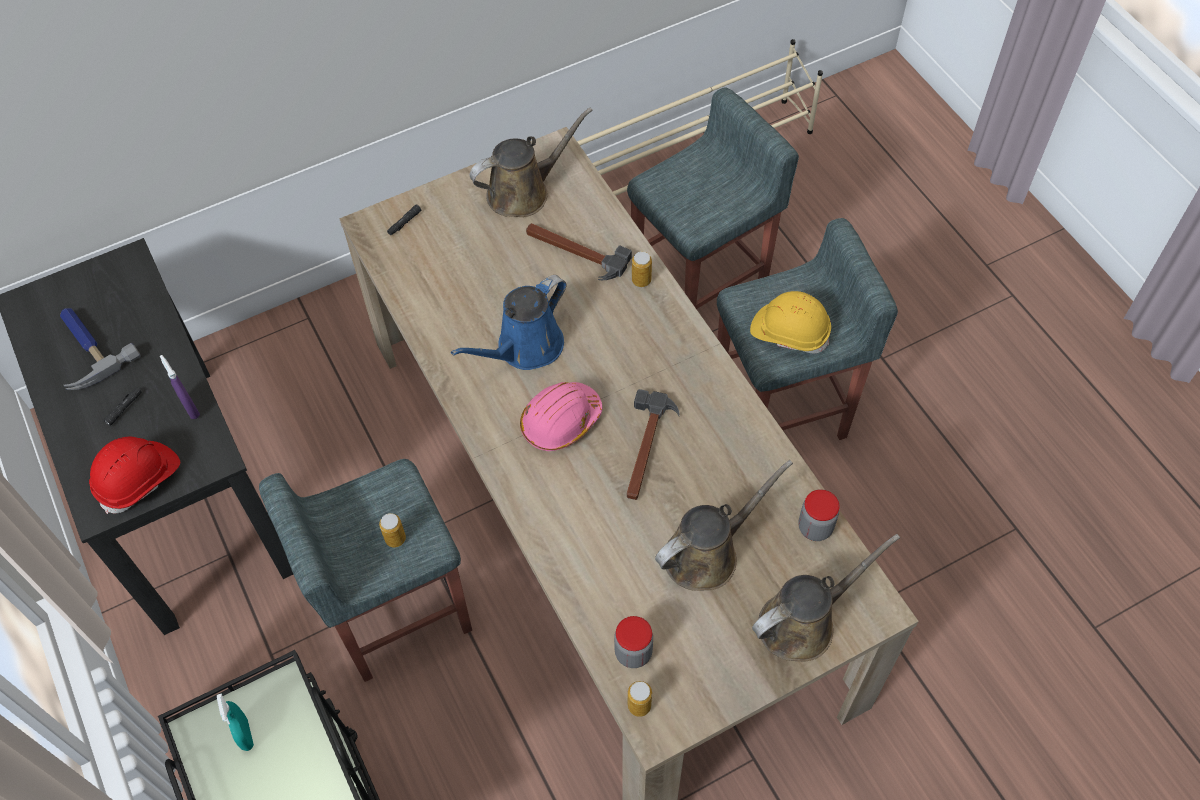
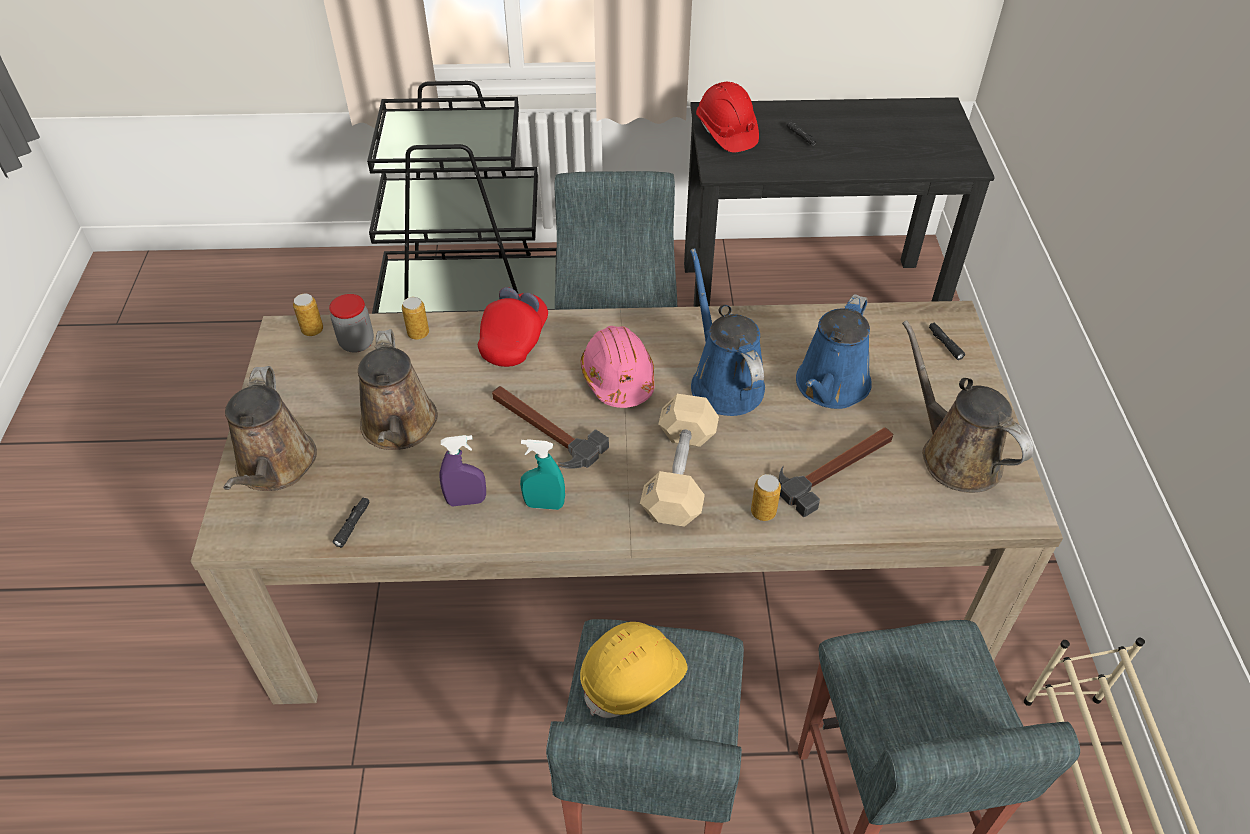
camera: 115 degrees right, 10 degrees down
hammer [60,308,141,390] -> none
purple spray bottle [160,355,200,419] -> purple spray bottle moved to [440,435,486,506]
turquoise spray bottle [217,693,254,751] -> turquoise spray bottle moved to [520,439,565,510]
can [379,513,406,547] -> can moved to [402,297,429,340]
brown watering can [470,107,593,217] -> brown watering can turned 150 degrees clockwise [902,320,1033,493]
jar [798,489,840,541] -> black flashlight [333,497,370,548]
none -> red cap [478,287,548,367]
none -> beige dumbbell [640,394,719,526]
none -> blue watering can [796,294,872,409]

